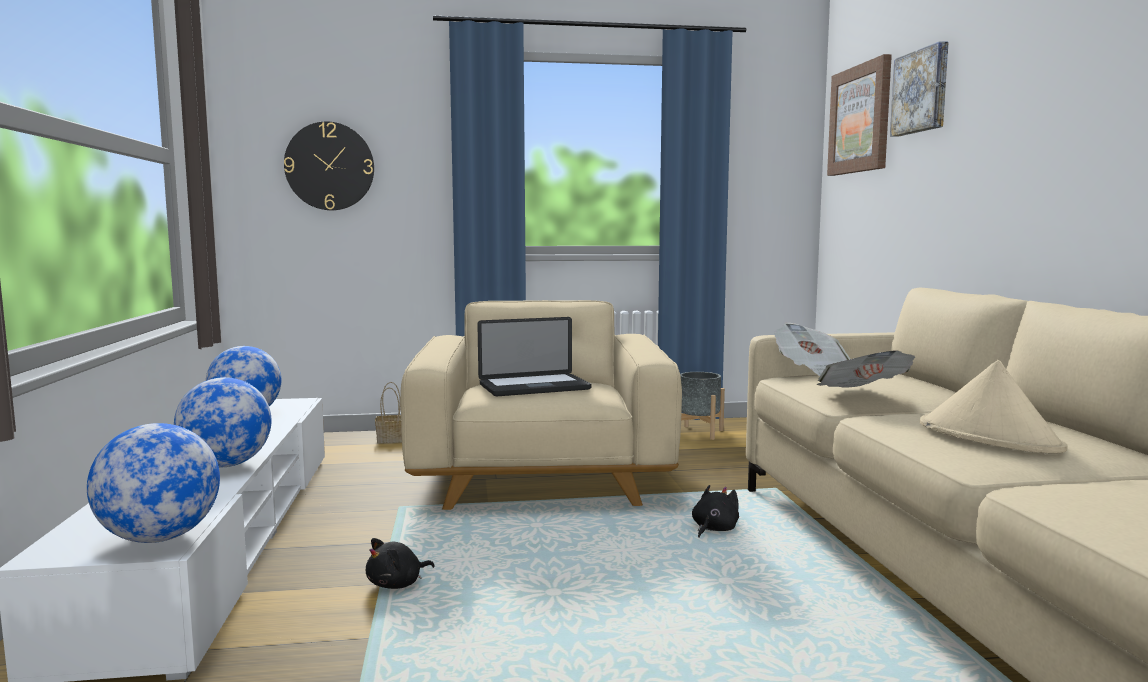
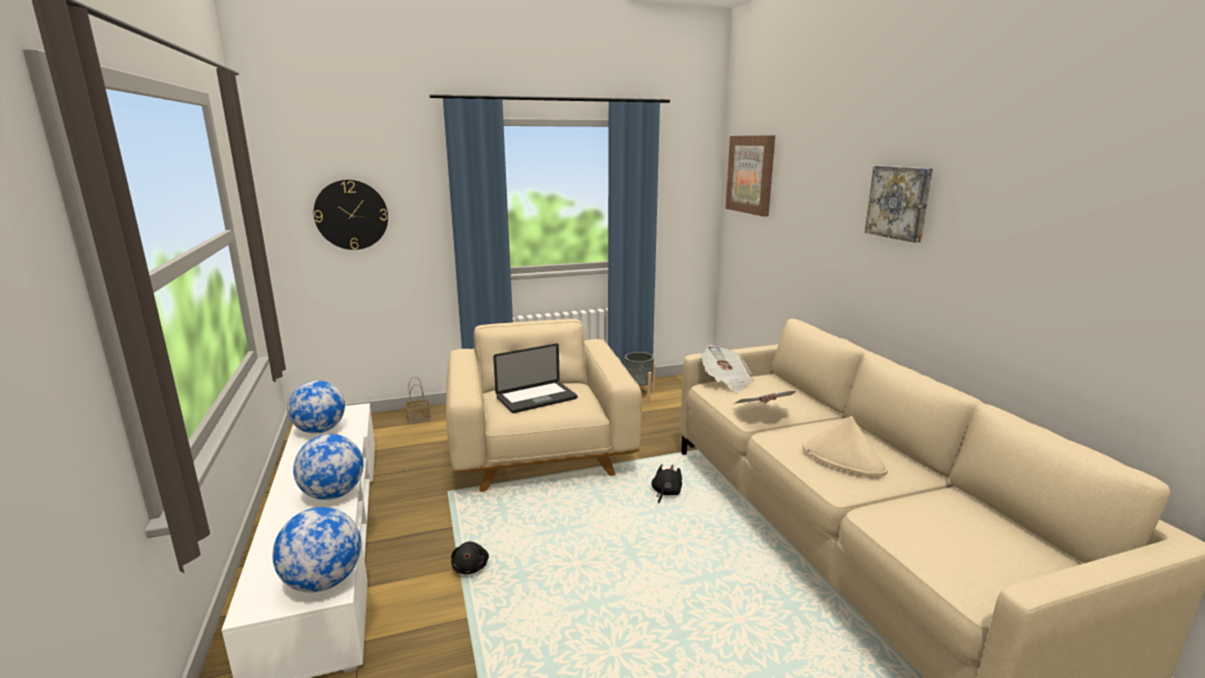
camera: 10 degrees left, 10 degrees up
black plush toy [366,538,434,589] -> black plush toy turned 45 degrees counterclockwise [451,541,489,574]
picture [890,41,949,137] -> picture moved to [865,166,933,243]

